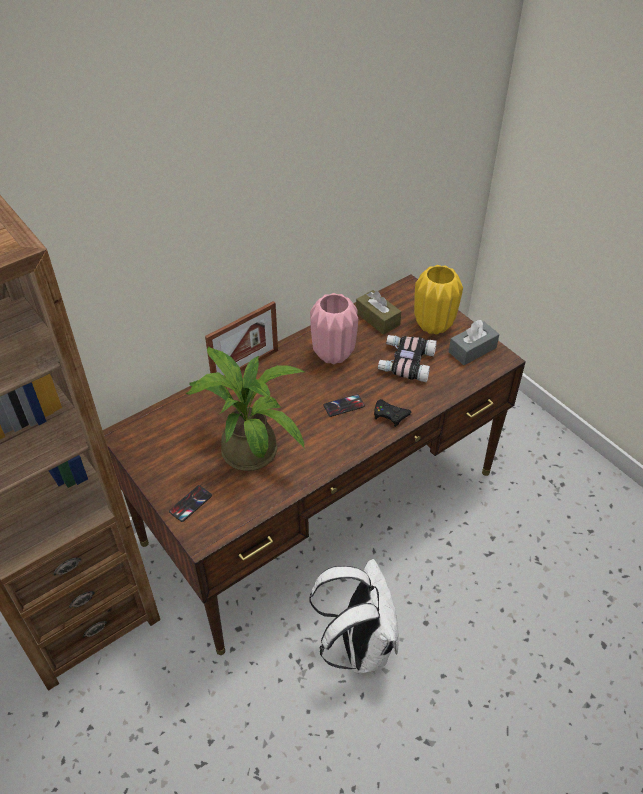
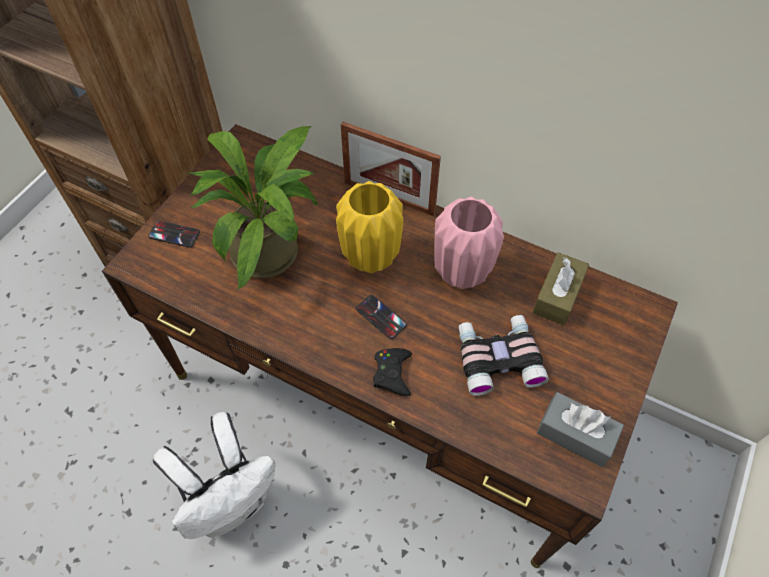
camera: 65 degrees right, 10 degrees up
yellow vase [414,265,463,335] -> yellow vase moved to [336,181,403,273]

